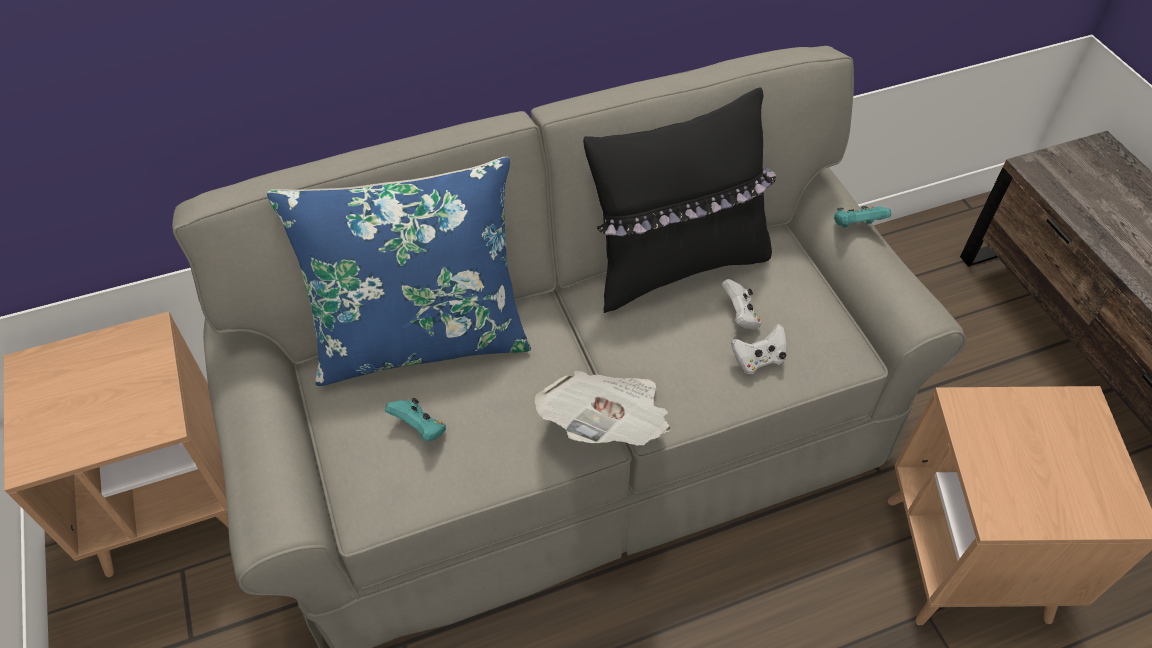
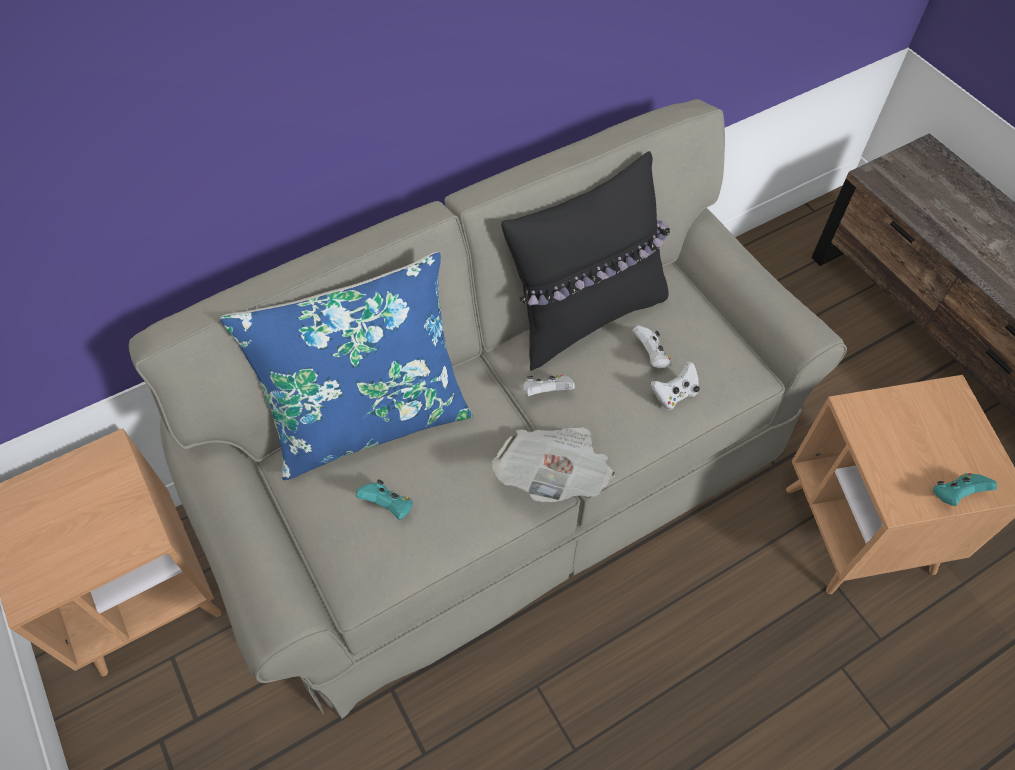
camera: 10 degrees left, 5 degrees up
turquoise game controller [834,206,891,228] -> turquoise game controller moved to [933,473,997,506]
none -> white game controller [523,375,575,396]

